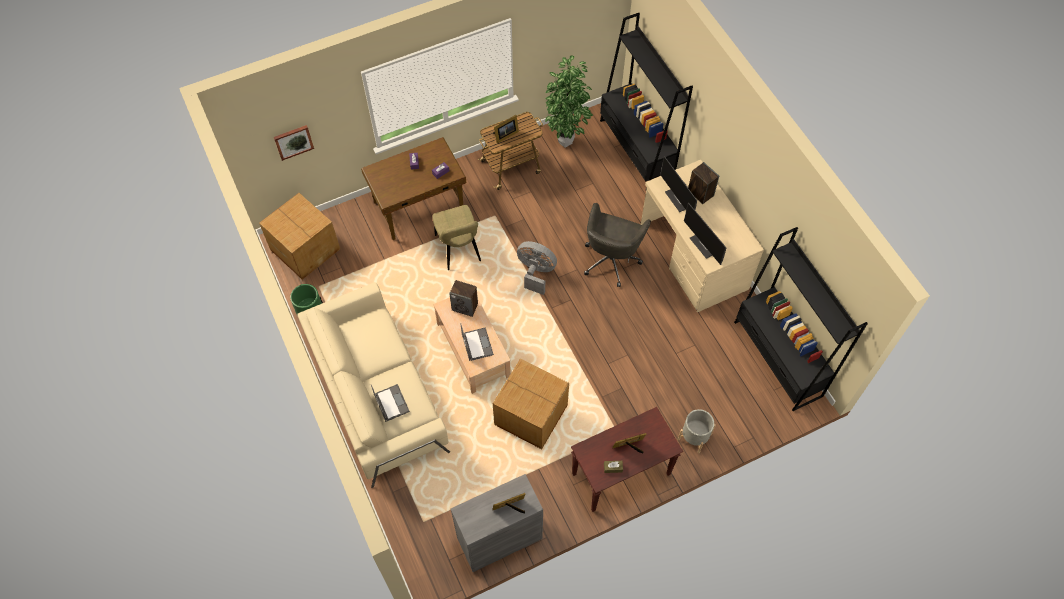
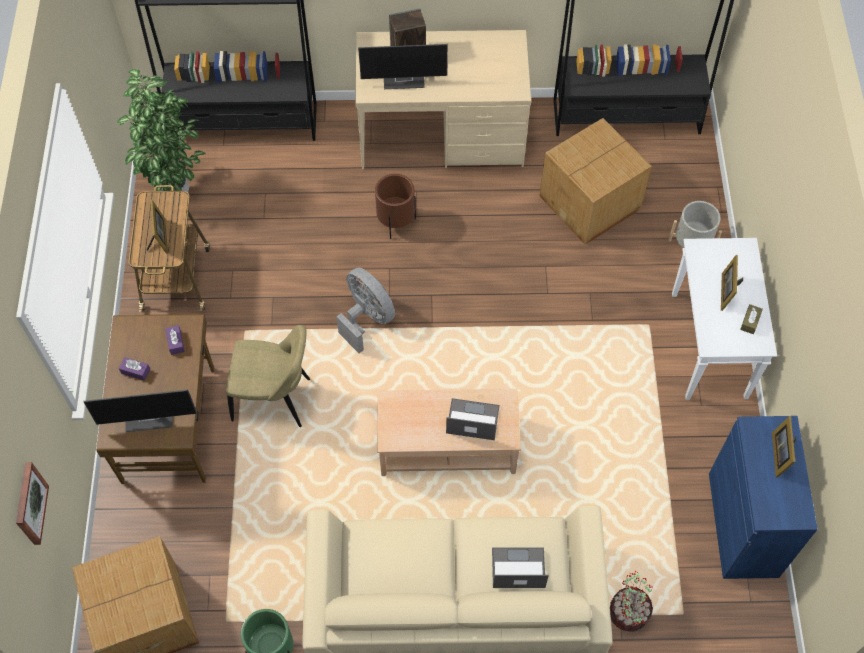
camera: 65 degrees left, 0 degrees up
speaker [449,280,478,317] -> none
grey cabinet [451,474,543,572] -> blue cabinet [709,416,818,579]
cardboard box [493,359,569,449] -> cardboard box moved to [540,118,652,245]
grey fan [517,241,557,295] -> grey fan turned 90 degrees clockwise [336,267,395,353]
brown console table [571,407,683,512] -> white console table [672,238,777,400]
grey office chair [584,203,651,287] -> brown planter [375,174,416,239]
monitor [684,203,727,265] -> monitor moved to [83,390,197,432]
none -> potted plant [610,571,653,632]

